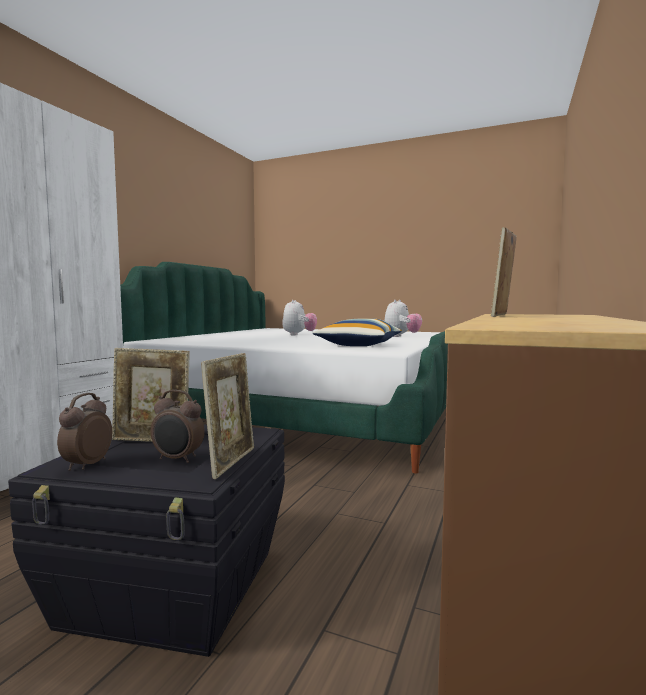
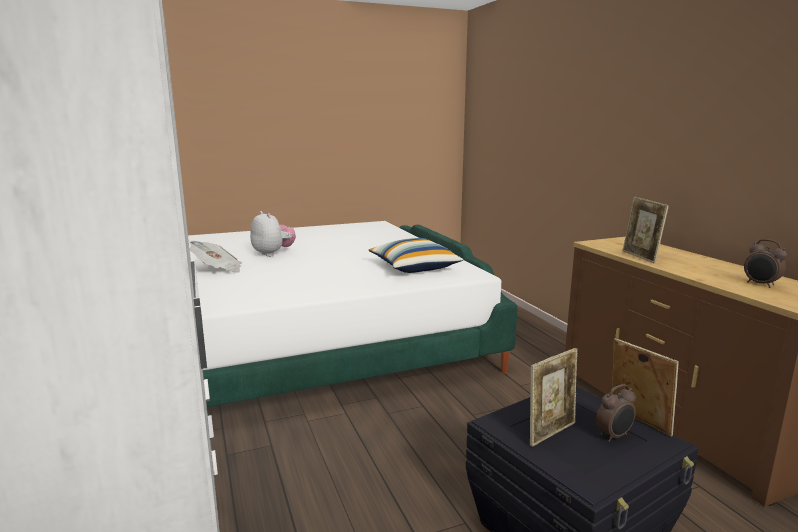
camera: 45 degrees left, 10 degrees up
alarm clock [57,393,112,471] -> alarm clock moved to [744,239,787,288]
plush toy [384,300,422,337] -> none
none -> newspaper [189,241,242,273]

